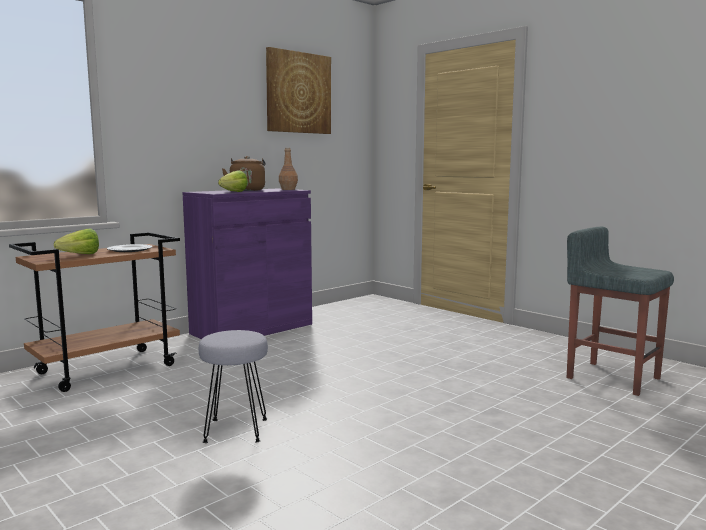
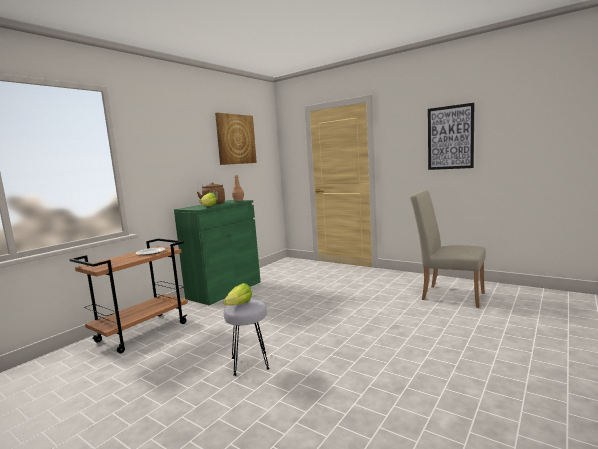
camera: 10 degrees left, 0 degrees up
lettuce [54,228,99,254] -> lettuce moved to [223,283,252,306]
purple cabinet [182,189,312,339] -> green cabinet [174,200,260,305]
grey stool [567,227,674,396] -> beige chair [410,190,486,308]
none -> picture [428,103,474,170]

